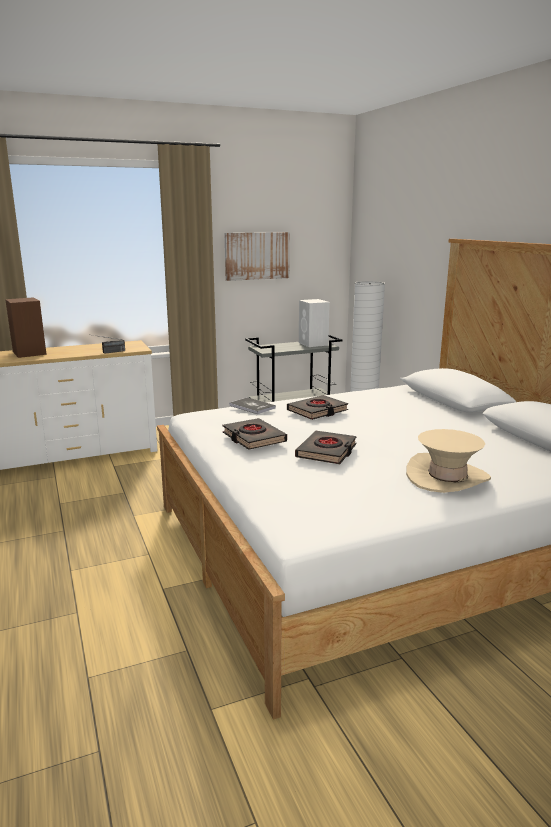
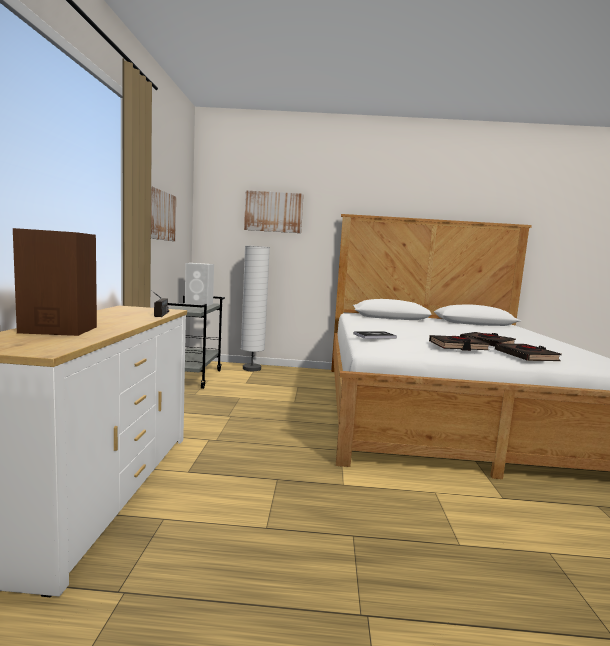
camera: 65 degrees left, 10 degrees down
black book [287,395,348,420] -> black book moved to [495,343,562,361]
beige hat [406,429,491,493] -> none
none -> picture [244,190,304,233]

